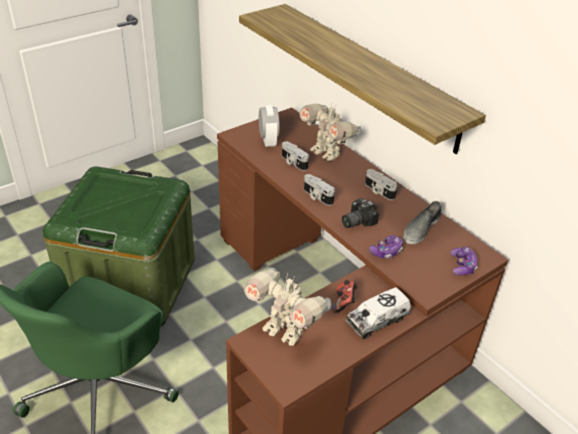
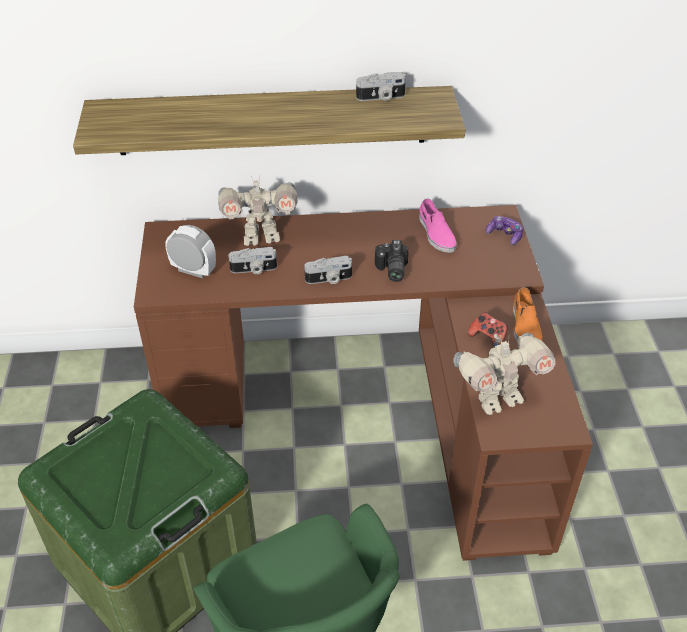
camera: 55 degrees left, 5 degrees up
toy truck [346,287,411,339] -> orange shoe [513,287,542,341]
camera [365,169,397,200] -> camera moved to [356,72,406,101]
game controller [369,235,403,259] -> none
grey shoe [403,201,441,244] -> pink shoe [419,199,457,253]

